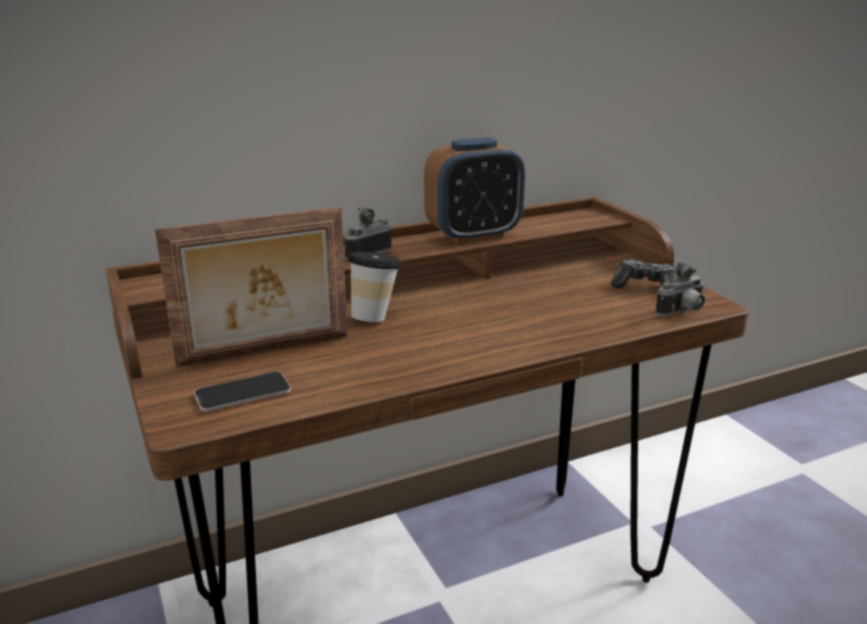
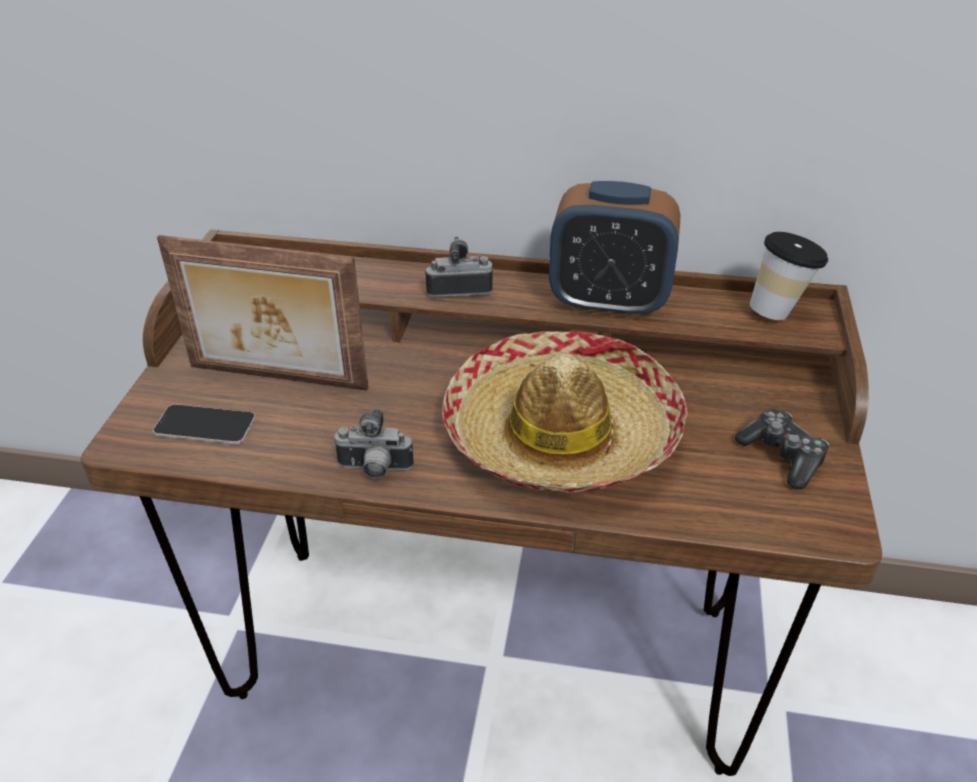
camera: 35 degrees right, 15 degrees up
cup [348,252,402,322] -> cup moved to [750,232,828,320]
camera [655,262,705,316] -> camera moved to [333,408,414,479]
none -> hat [442,331,688,493]

